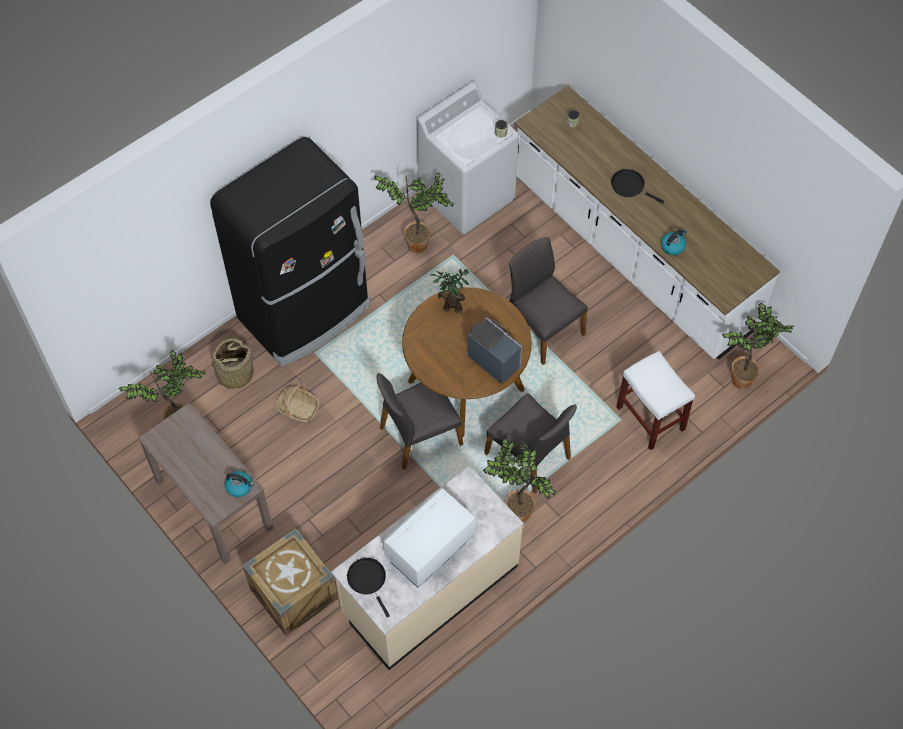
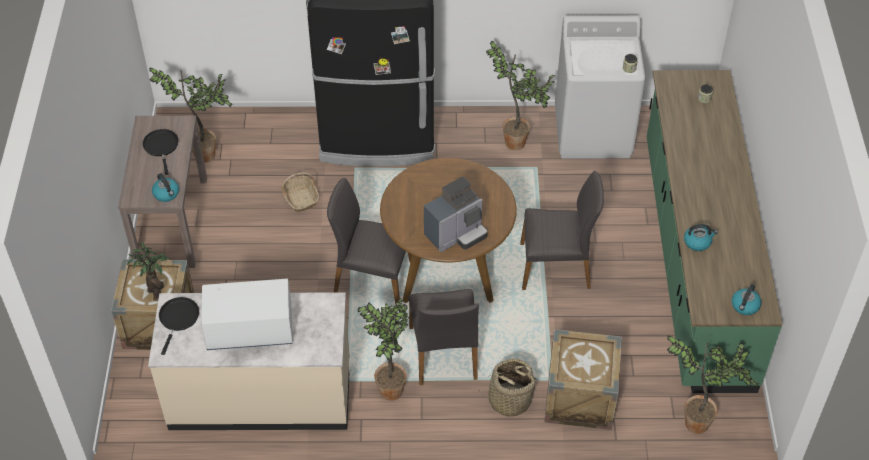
camera: 40 degrees right, 10 degrees down
basket [210,338,254,389] -> basket moved to [478,359,539,417]
potted plant [430,269,470,314] -> potted plant moved to [127,242,169,301]
coffee machine [468,317,522,384] -> coffee machine turned 60 degrees clockwise [424,177,488,253]
grey chair [509,237,588,365] -> grey chair turned 90 degrees clockwise [521,171,604,290]
white counter [514,86,780,359] -> green counter [647,70,782,393]
black frying pan [611,169,664,204] -> black frying pan moved to [142,129,179,175]
white stool [616,351,695,451] -> crate [544,329,622,430]
none -> kettle [732,284,761,315]

